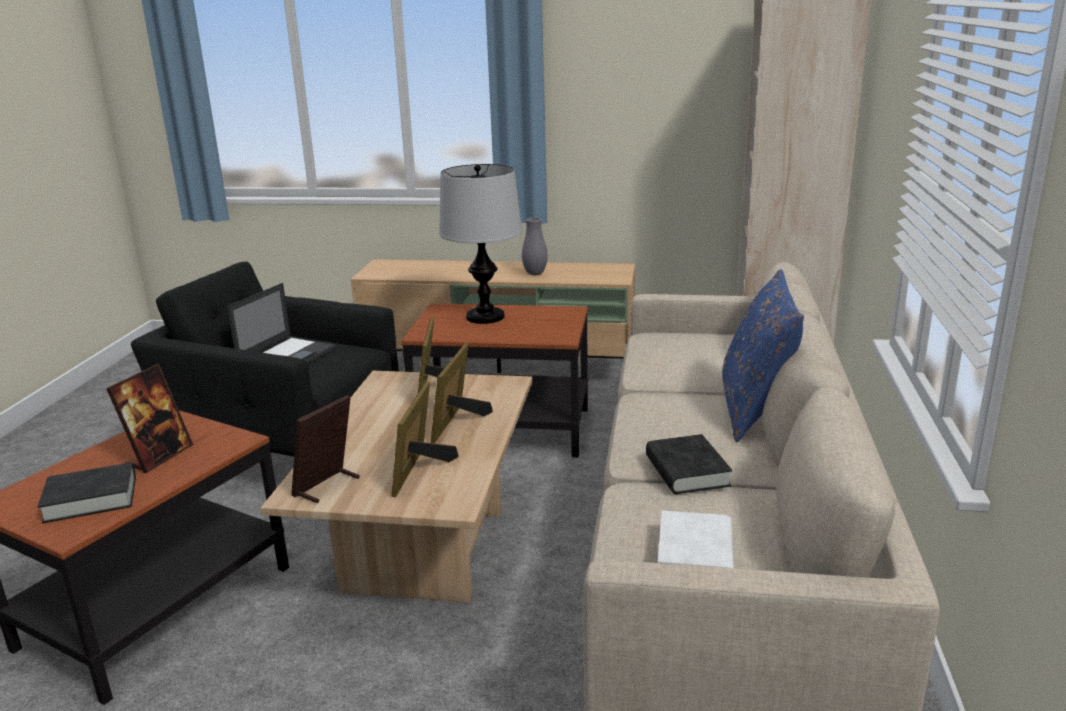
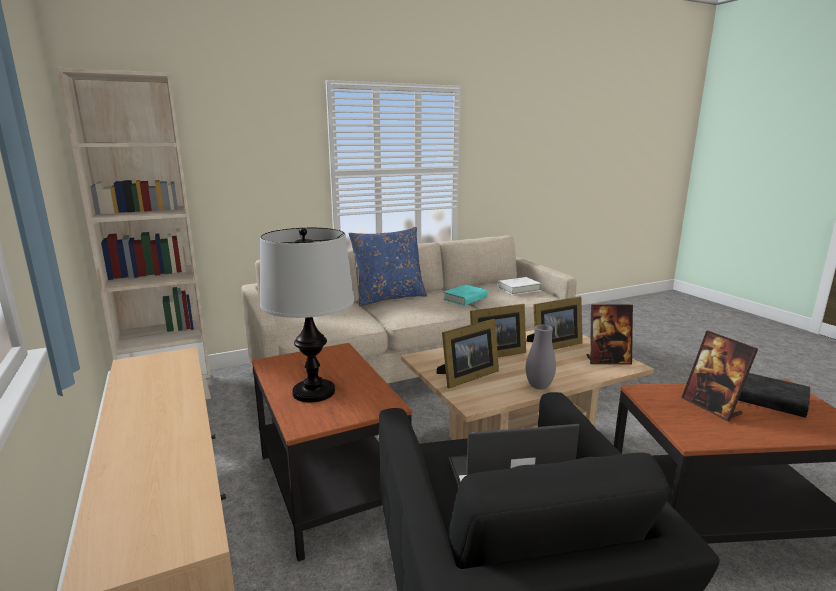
camera: 125 degrees left, 5 degrees down
picture frame [106,364,193,473] -> picture frame turned 105 degrees counterclockwise [681,330,758,421]
grey vase [522,218,548,275] -> grey vase moved to [526,325,556,390]
black book [646,434,732,494] -> turquoise book [443,285,488,306]

